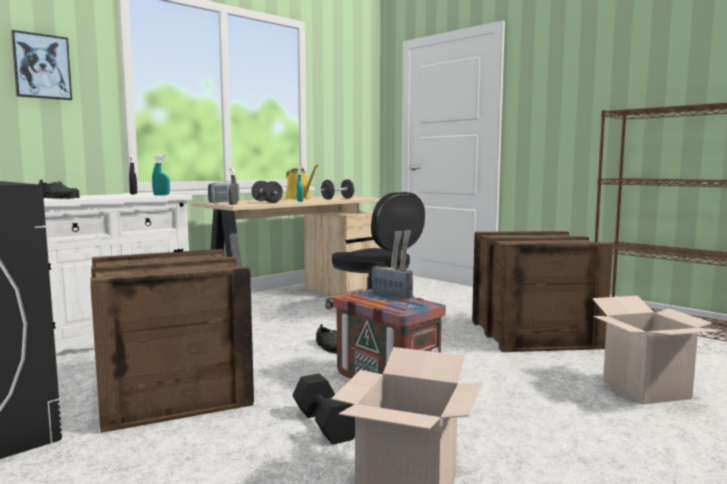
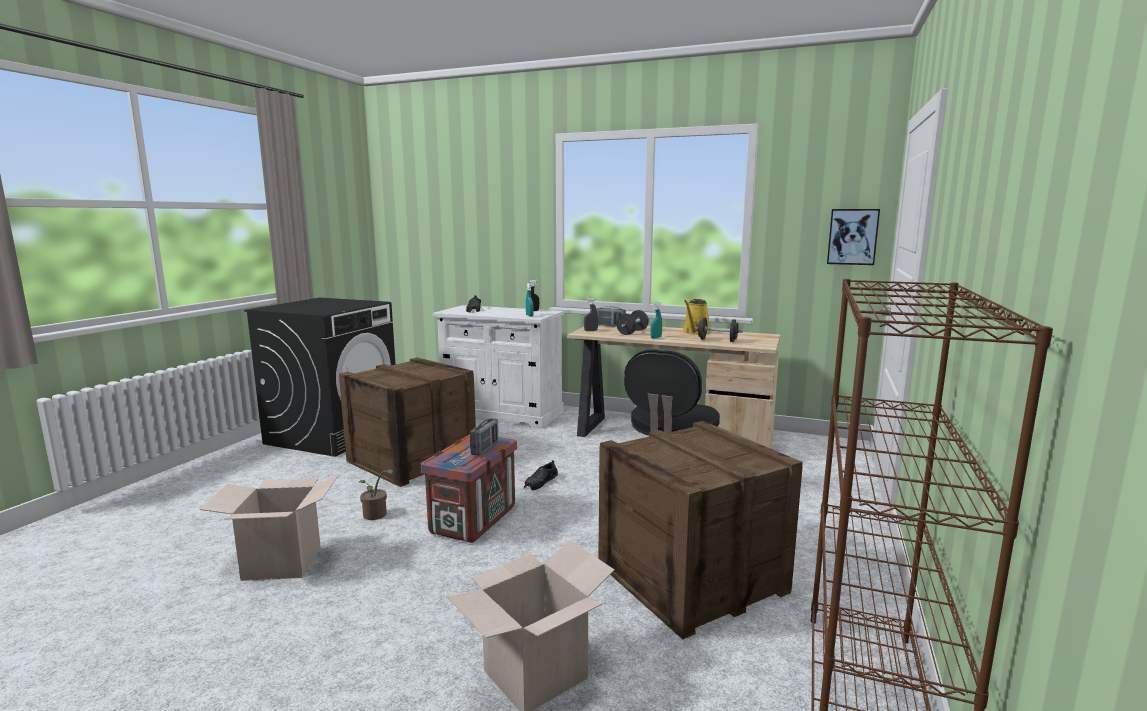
camera: 65 degrees right, 5 degrees up
picture [11,30,72,100] -> picture moved to [827,209,880,265]
black dumbbell [293,374,355,445] -> potted plant [359,469,393,520]

